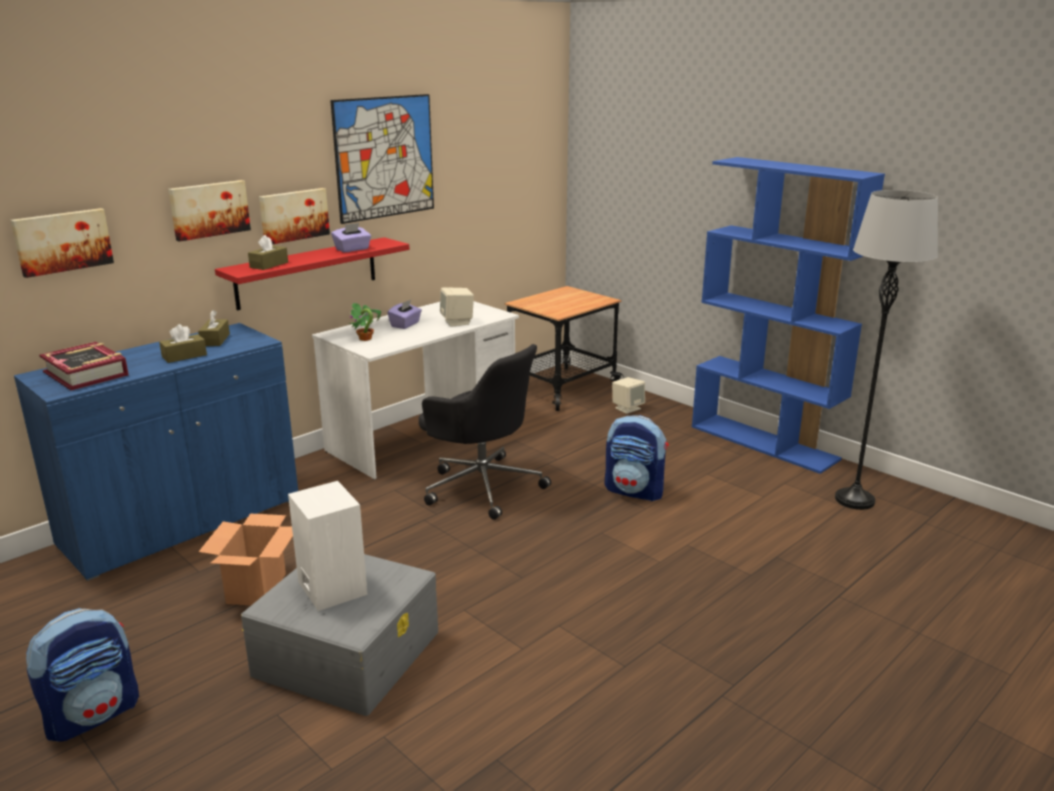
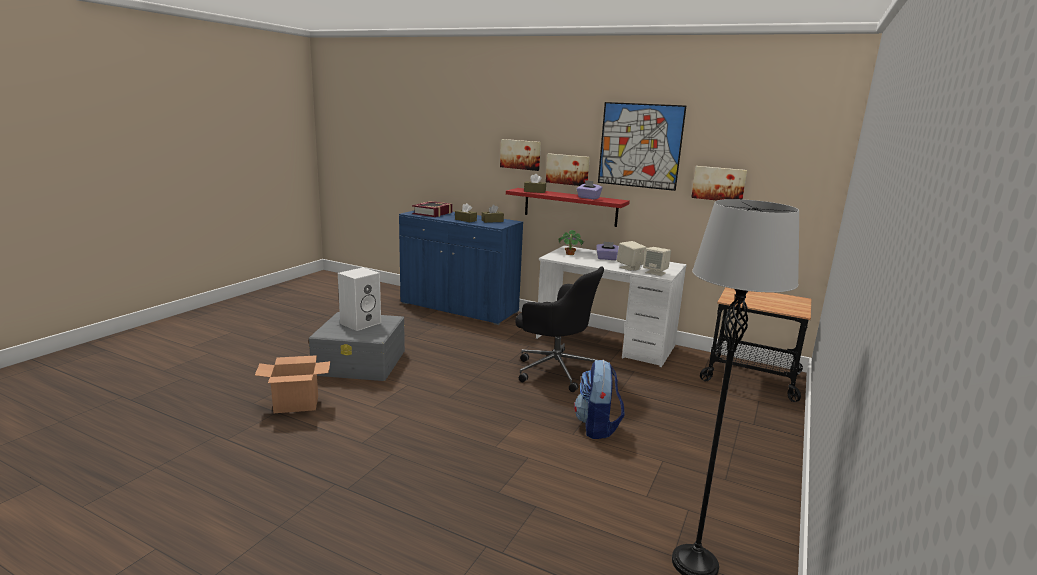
camera: 70 degrees right, 5 degrees down
picture [11,208,114,278] -> picture moved to [691,166,747,201]
backpack [26,608,139,742] -> none
cardboard box [199,513,293,605] -> cardboard box moved to [255,355,330,413]
black office chair [418,344,551,520] -> black office chair turned 75 degrees counterclockwise [515,266,604,392]
beige speaker [612,377,645,414] -> beige speaker moved to [643,247,671,276]
blue bookcase [692,157,885,474] -> none

